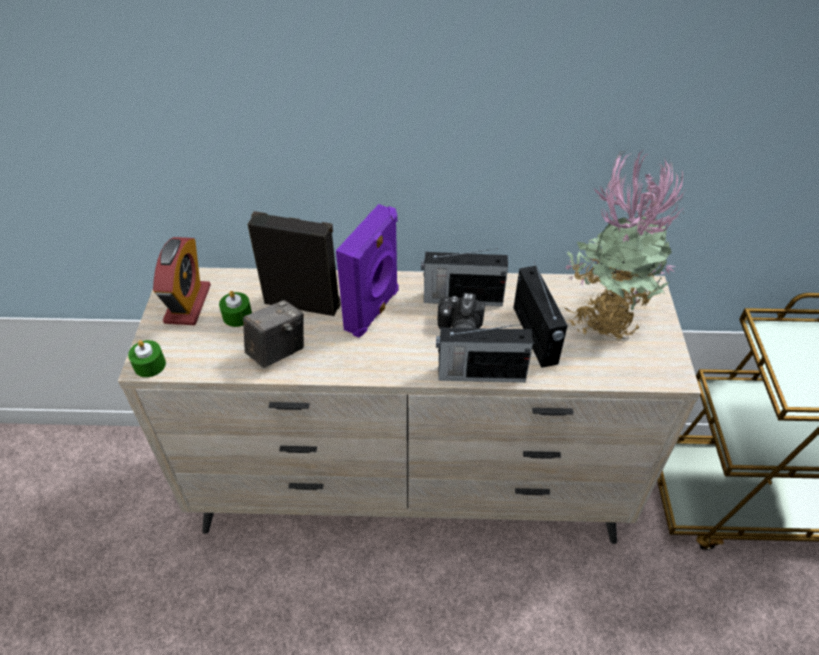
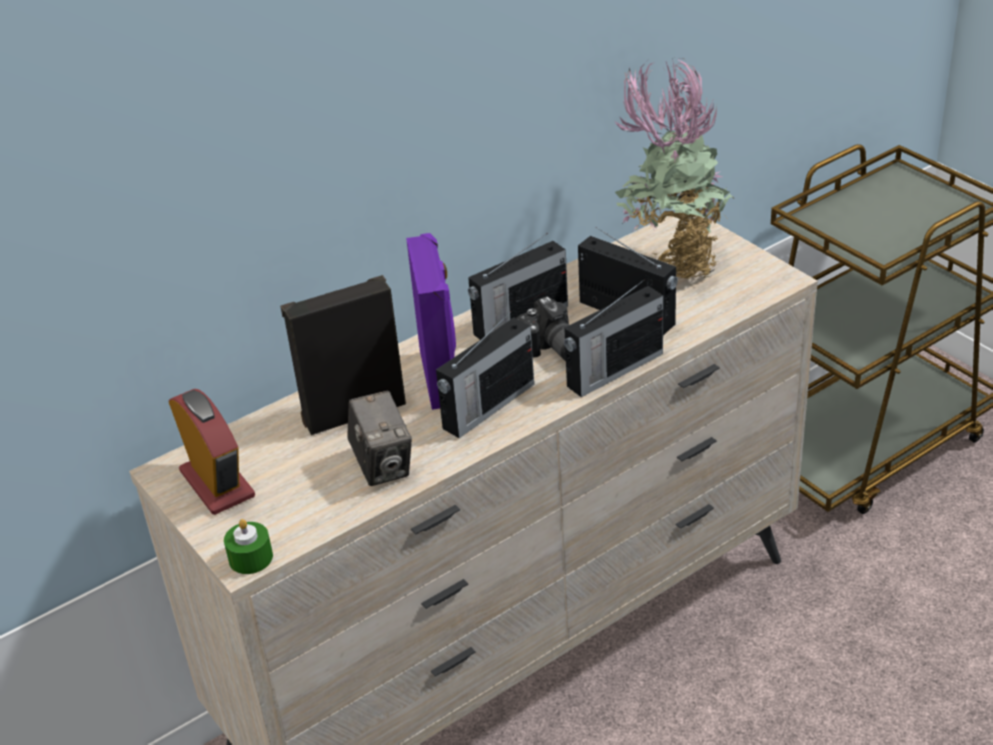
camera: 35 degrees left, 10 degrees down
green candle [219,291,252,327] -> none
camera [243,300,304,368] -> camera turned 150 degrees clockwise [348,391,412,486]
none -> radio [436,311,534,438]

